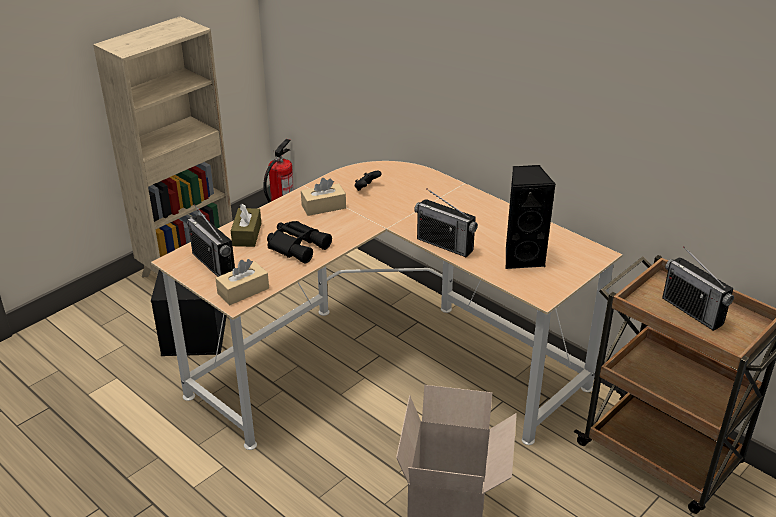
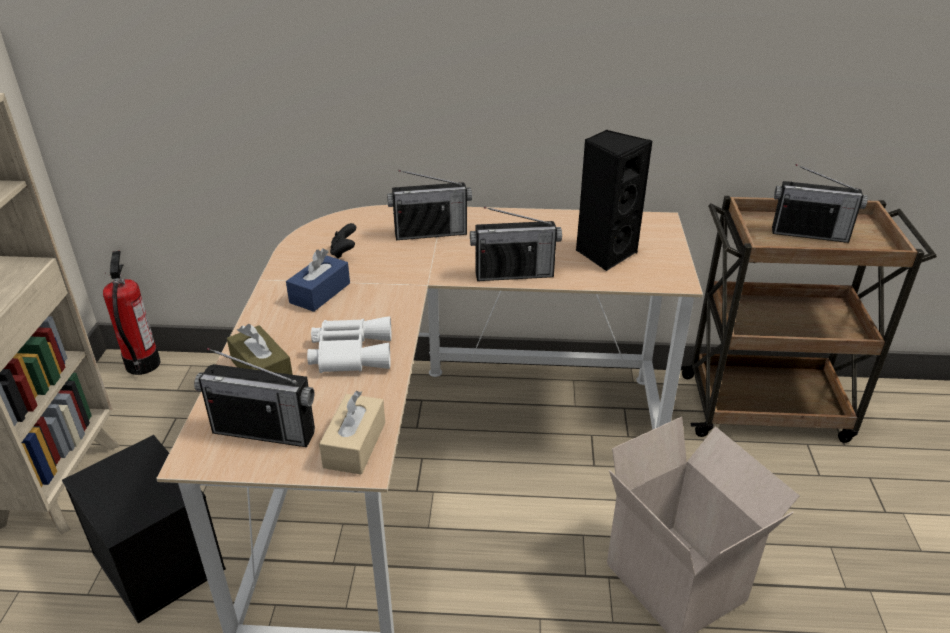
camera: 40 degrees left, 0 degrees up
black binoculars [267,221,332,264] -> white binoculars [307,316,391,373]
beige tissue box [301,178,346,216] -> blue tissue box [286,248,350,312]
none -> radio [387,170,472,240]

